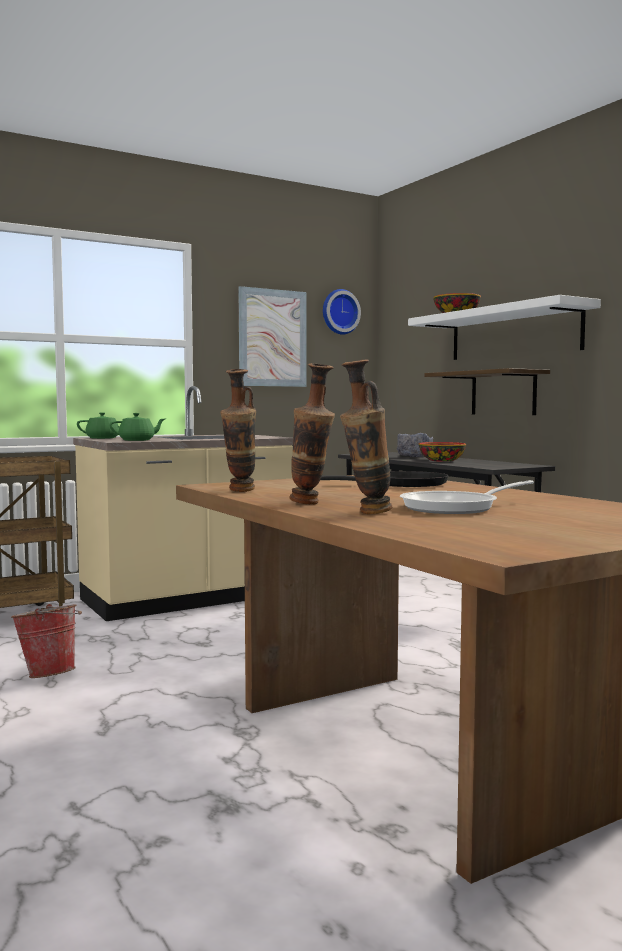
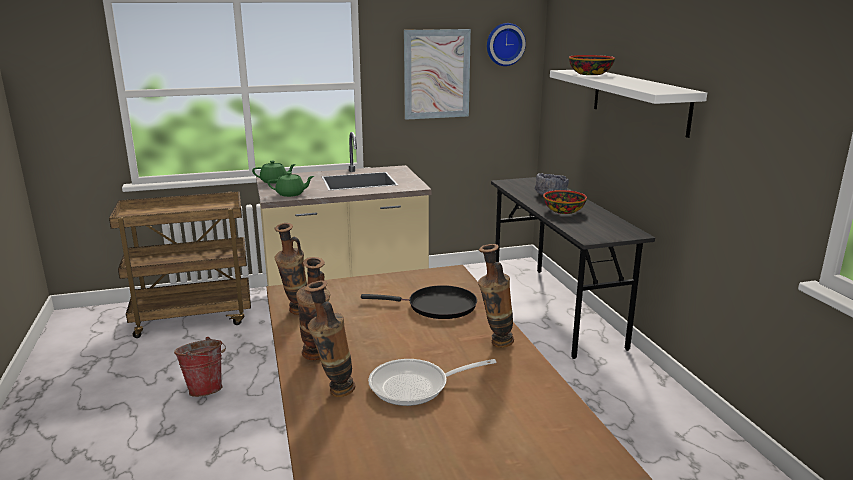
camera: 15 degrees right, 15 degrees up
shelf [424,368,550,415] -> none
none -> vase [478,244,514,348]

